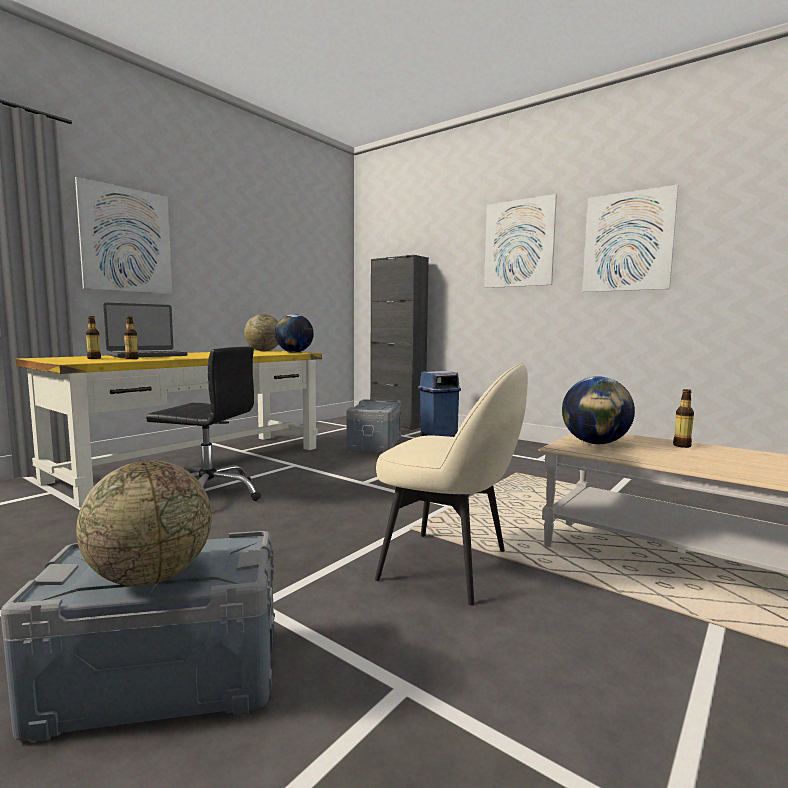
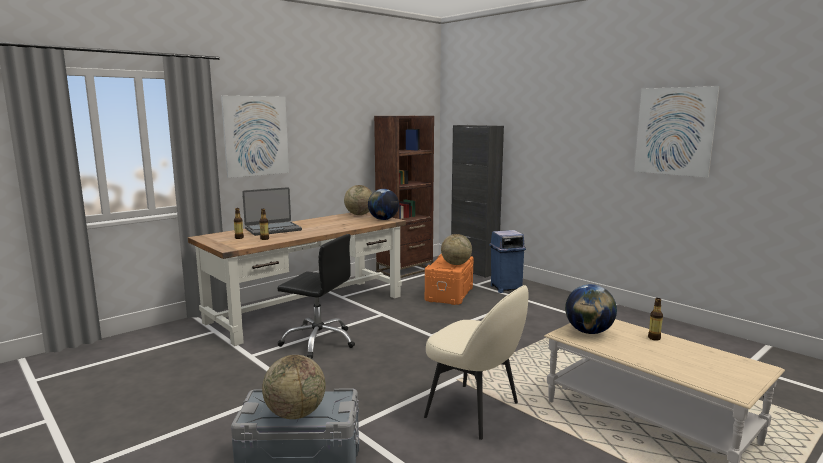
camera: 10 degrees right, 5 degrees up
yellow desk [15,350,322,507] -> brown desk [188,212,406,346]
grey storage box [347,399,401,453] -> orange storage box [425,254,474,305]
picture [484,194,557,288] -> none
none -> brown bookcase [374,116,434,278]
none -> globe [441,234,472,265]

